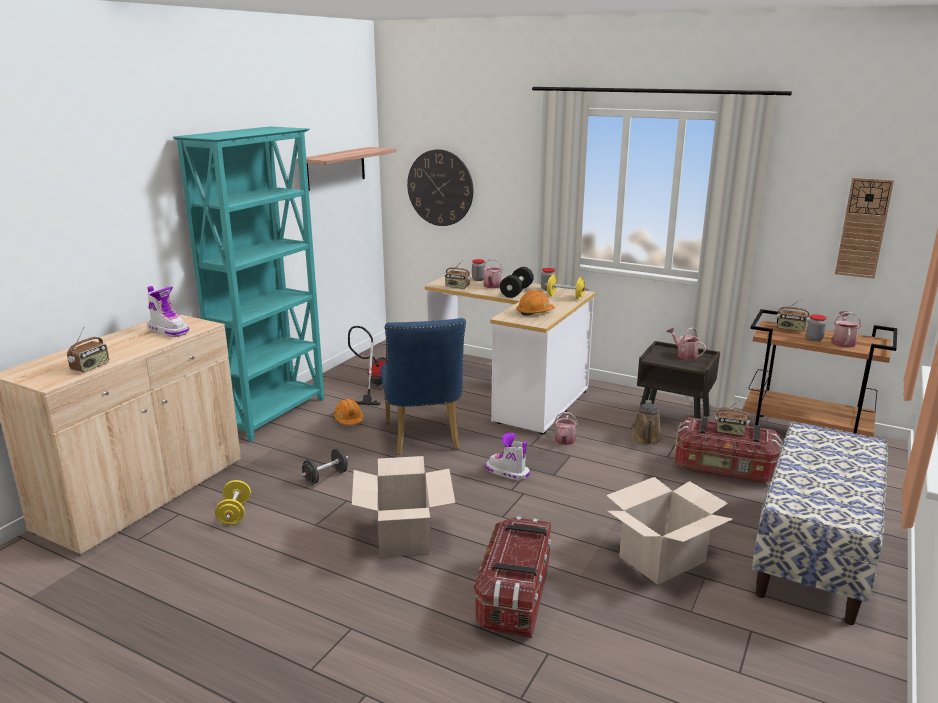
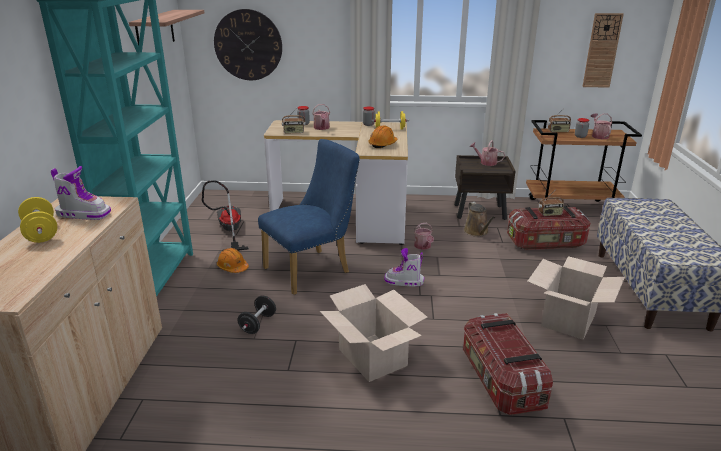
camera: 25 degrees left, 5 degrees up
radio [67,328,109,372] -> none
yellow dumbbell [215,480,251,525] -> yellow dumbbell moved to [18,197,57,243]
blue chair [381,318,466,455] -> blue chair turned 90 degrees counterclockwise [258,139,360,295]
black dumbbell [500,267,534,298] -> none

